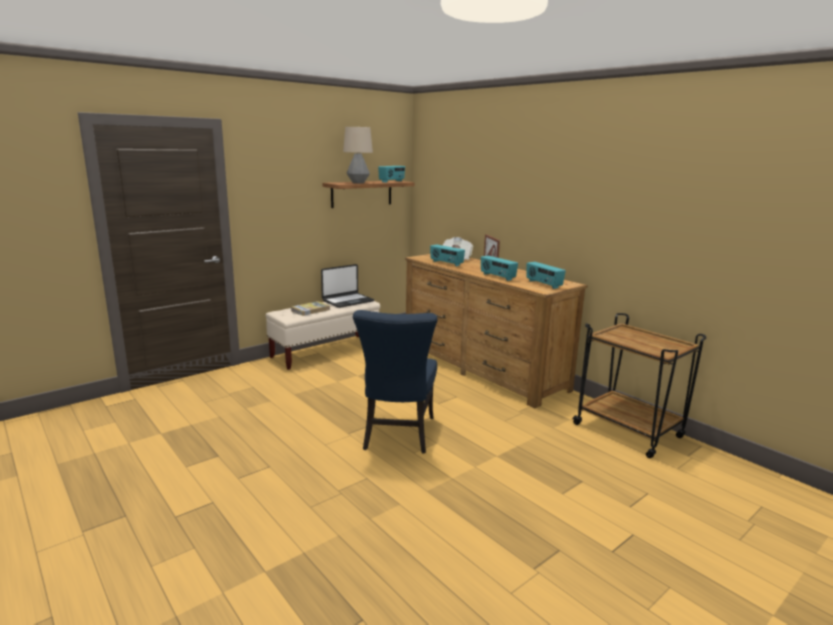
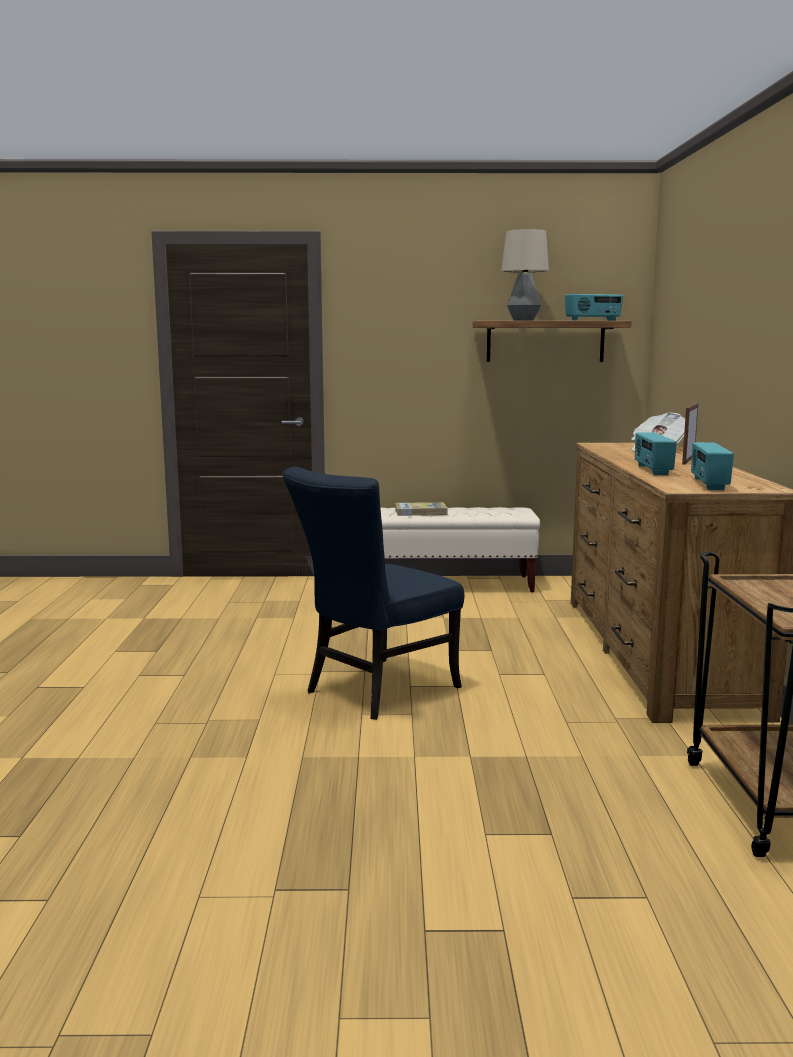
camera: 40 degrees right, 5 degrees down
laptop [321,264,374,308] -> none
radio [430,244,465,267] -> none

